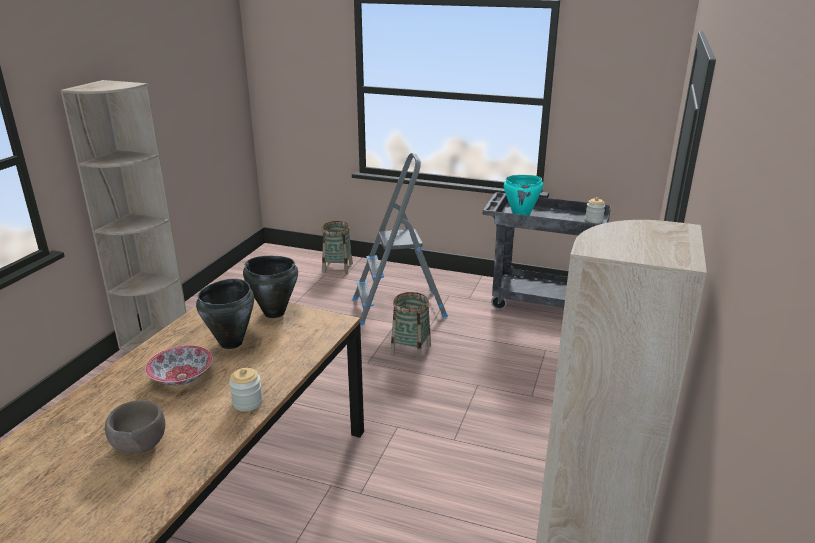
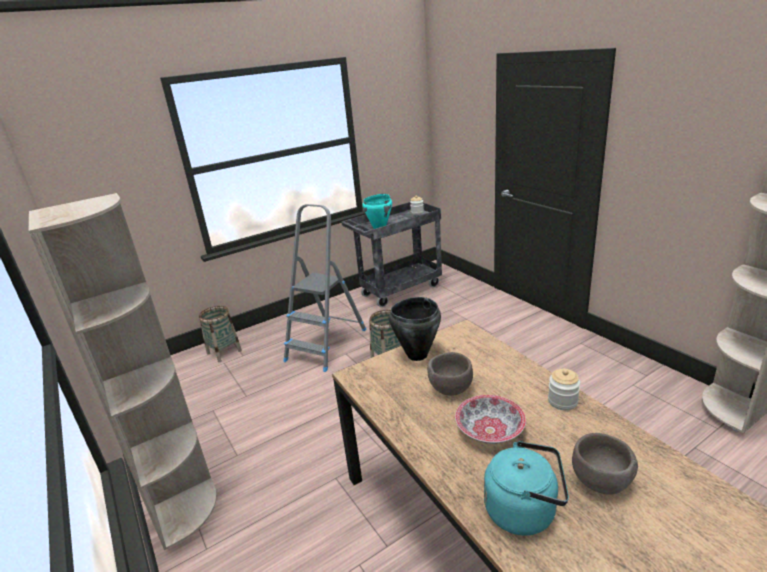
camera: 50 degrees left, 0 degrees up
black cooking pot [196,279,254,349] -> brown bowl [427,352,473,396]
none -> turquoise kettle [484,441,569,536]

